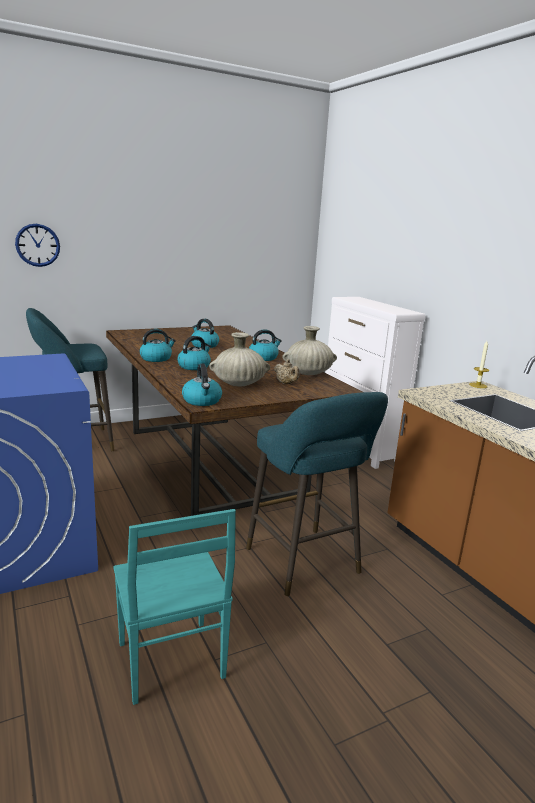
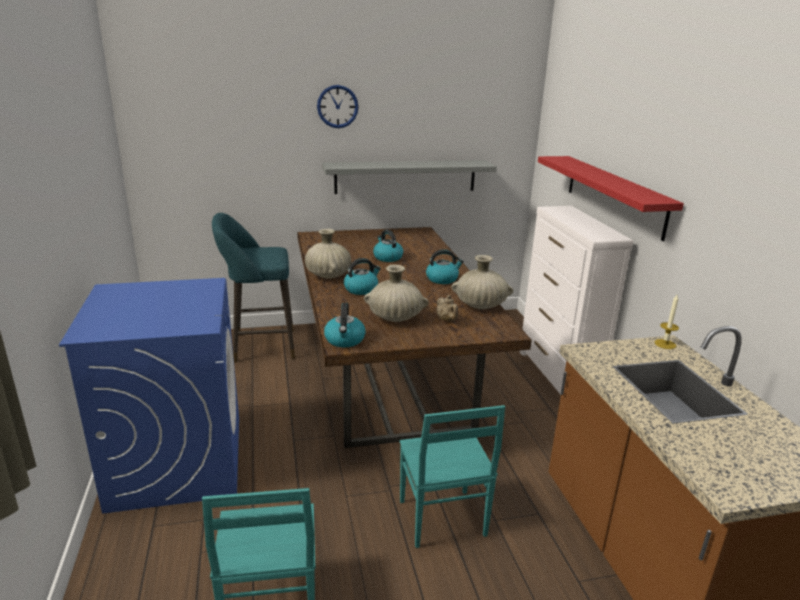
camera: 15 degrees right, 5 degrees up
wall clock [15,224,60,267] -> wall clock moved to [317,85,358,128]
kettle [139,329,176,362] -> beige vase [305,229,351,279]
turquoise stool [246,392,388,596] -> turquoise chair [400,405,505,548]
none -> grey shelf [322,160,497,194]
none -> red shelf [538,156,684,241]

